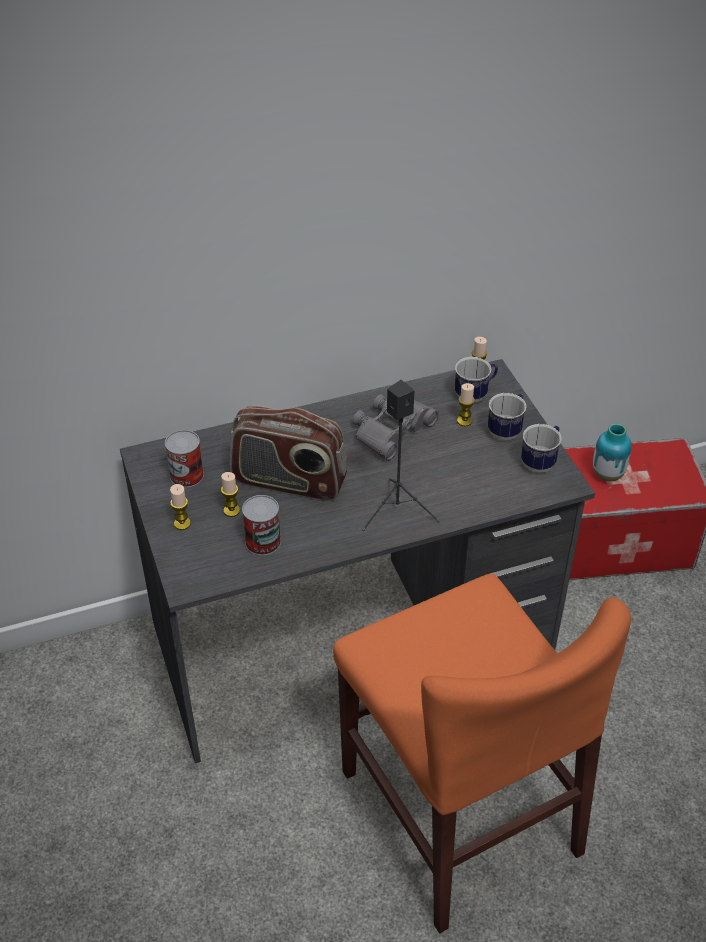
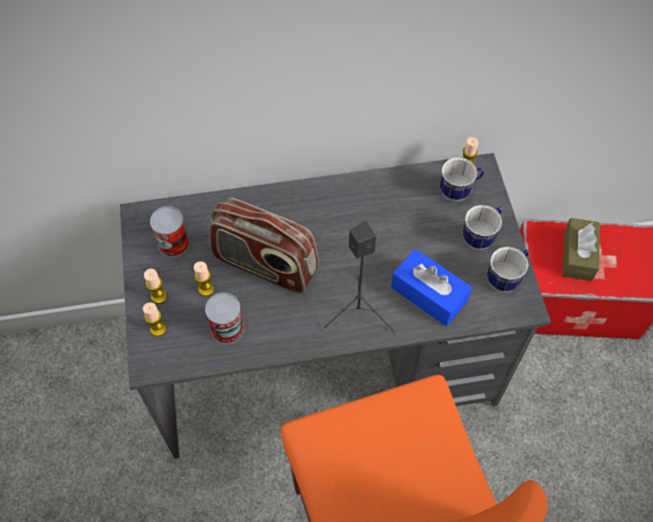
camera: 10 degrees right, 15 degrees up
grey binoculars [352,395,439,461] -> none
candle [457,383,475,426] -> candle moved to [143,302,166,336]
vase [593,423,631,482] -> brown tissue box [562,218,600,281]
none -> blue tissue box [391,249,472,326]

